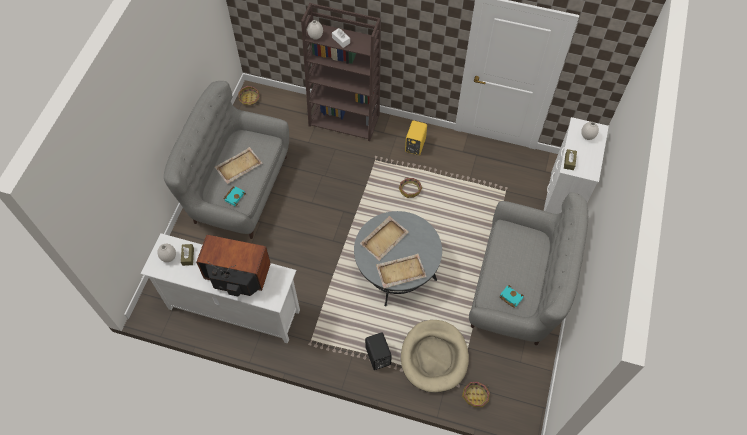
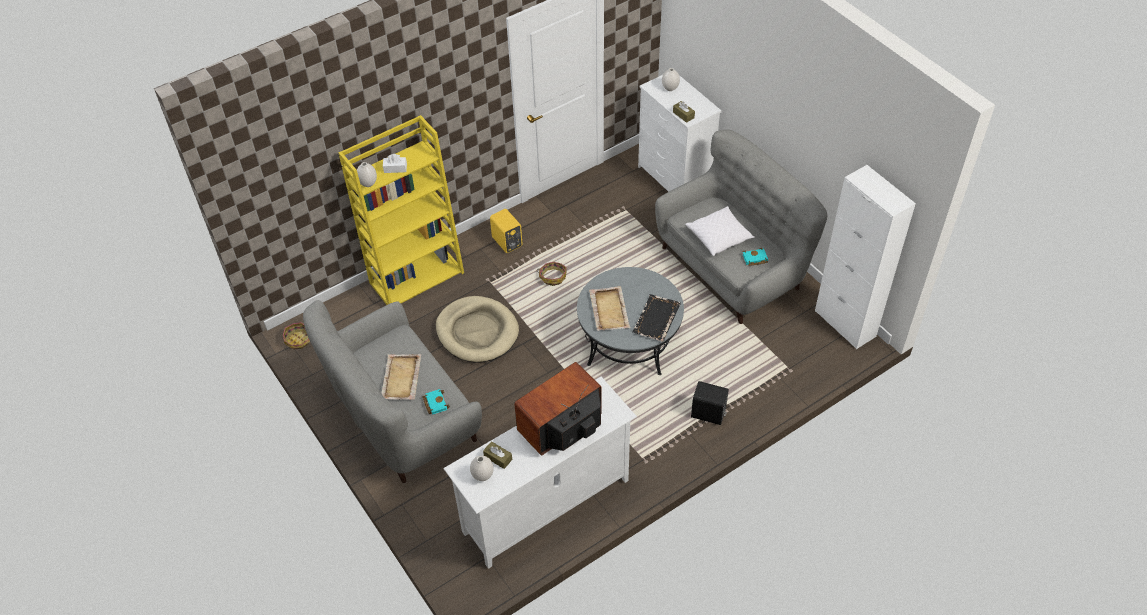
camera: 50 degrees left, 10 degrees down
brown bookcase [301,3,381,141] -> yellow bookcase [338,115,464,305]
beige tray [376,253,427,288] -> black tray [632,294,681,342]
beige dog bed [401,320,469,393] -> beige dog bed moved to [436,296,519,362]
basket [462,382,490,407] -> none
none -> white pillow [685,206,754,256]
none -> white cabinet [815,165,916,349]

